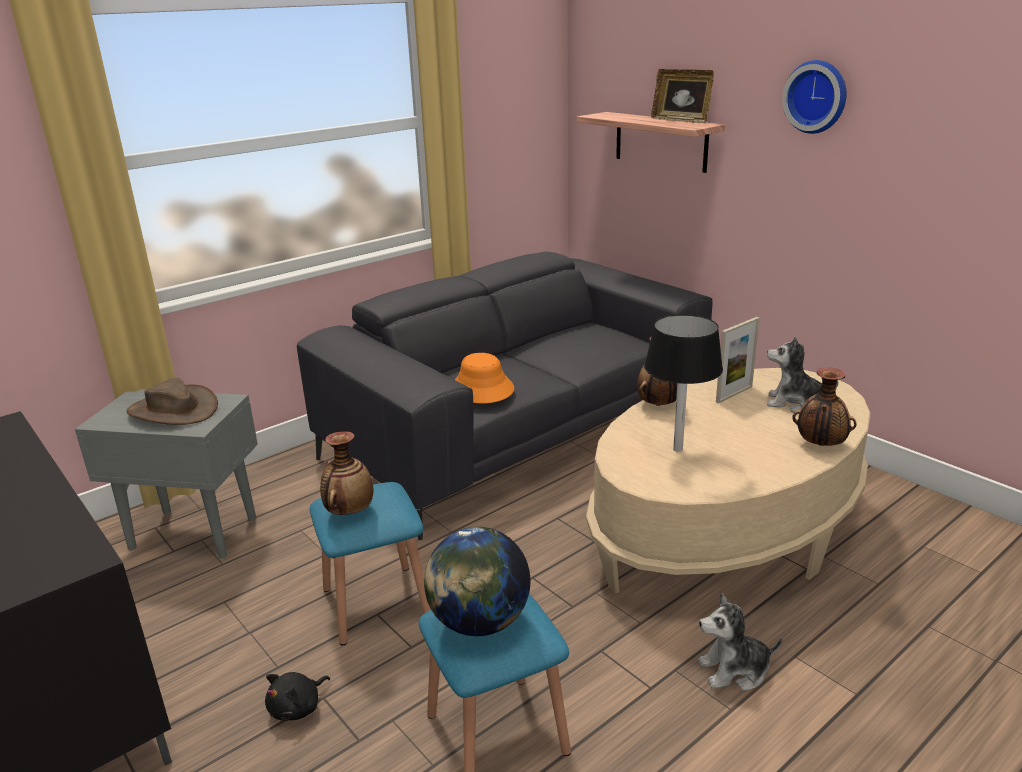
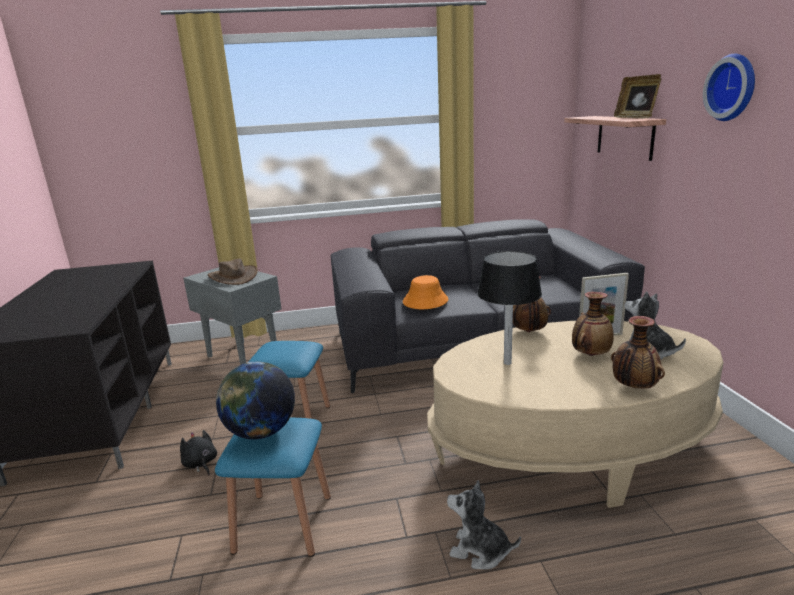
camera: 30 degrees right, 5 degrees down
black plush toy [265,672,330,720] -> black plush toy turned 75 degrees clockwise [180,430,217,475]
vase [320,431,373,515] -> vase moved to [572,292,614,356]

